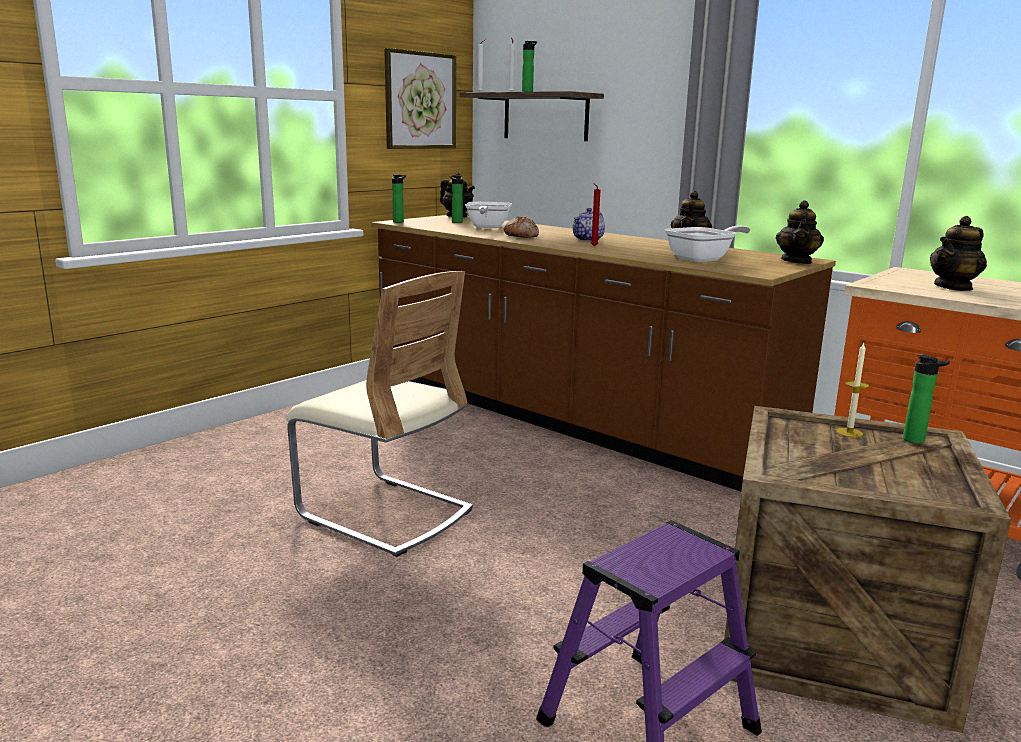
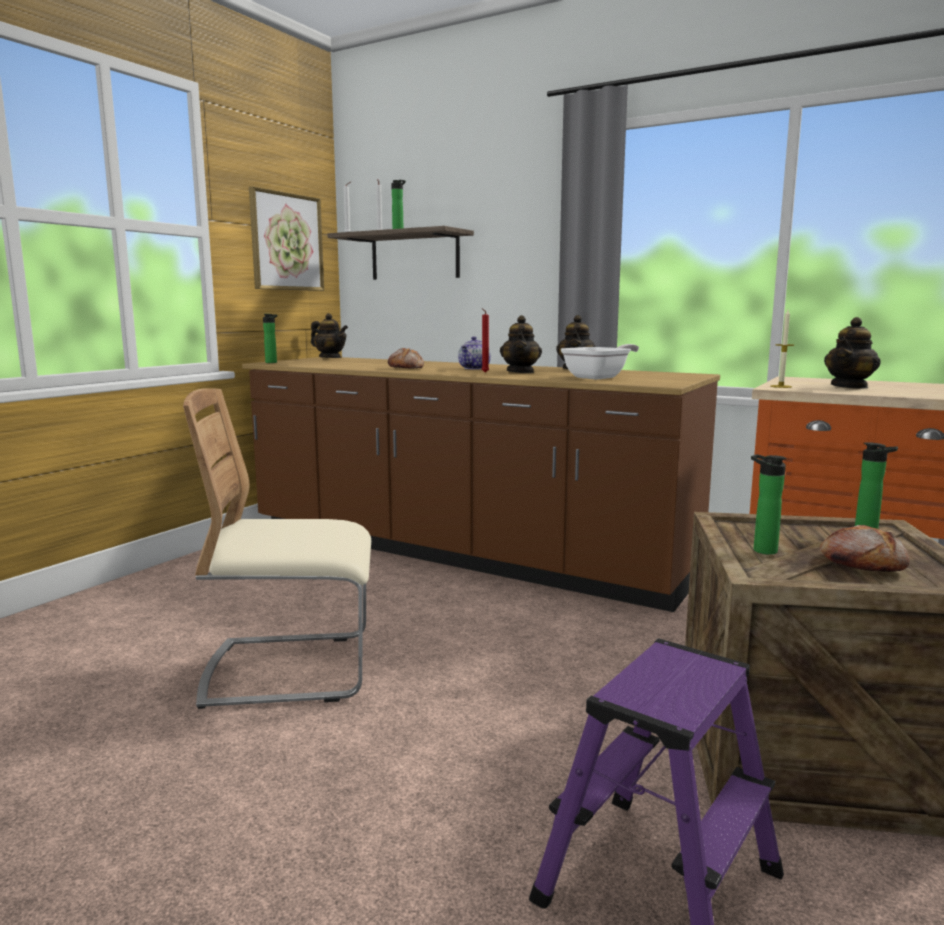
camera: 10 degrees left, 5 degrees down
beige chair [286,271,473,557] -> beige chair turned 150 degrees clockwise [183,388,371,709]
bottle [450,175,463,223] -> bottle moved to [751,454,786,555]
frying pan [465,202,512,228] -> none
teapot [776,200,824,264] -> teapot moved to [500,315,542,373]
candle [836,343,869,438] -> candle moved to [770,310,794,388]
none -> bread [820,525,910,572]

